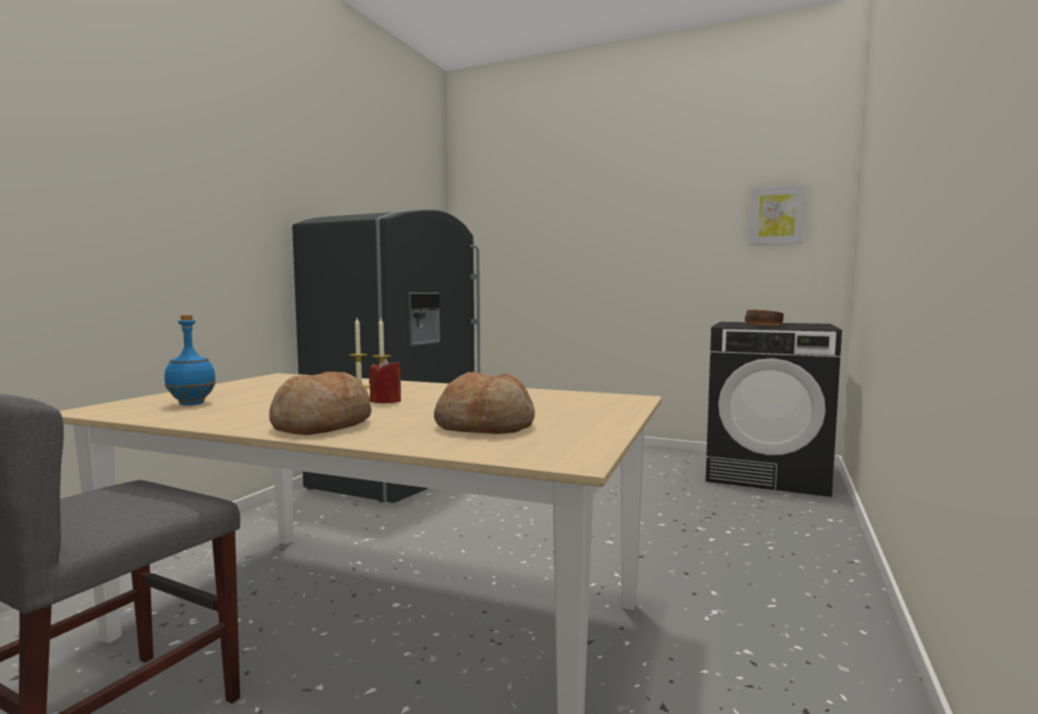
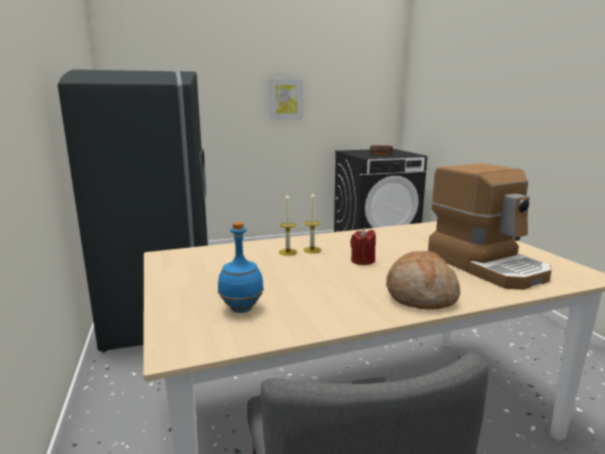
camera: 40 degrees left, 10 degrees up
bread [434,372,535,434] -> coffee machine [428,164,551,290]
picture [749,184,806,245] -> picture moved to [269,79,303,119]

